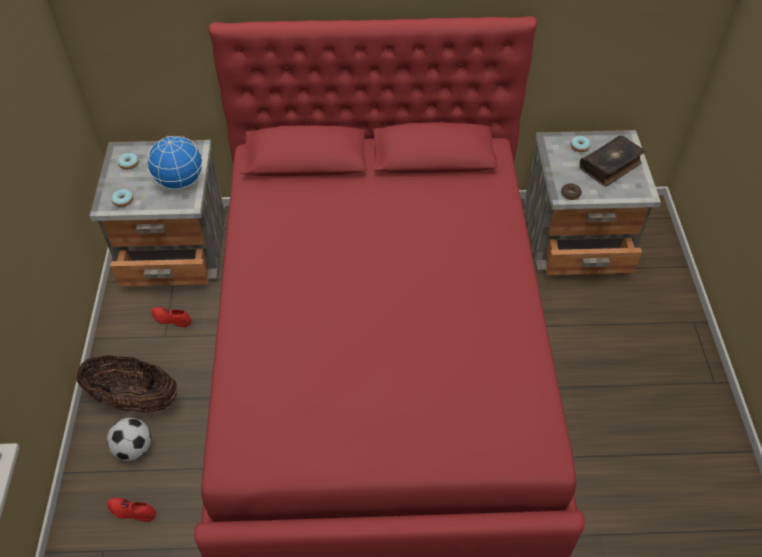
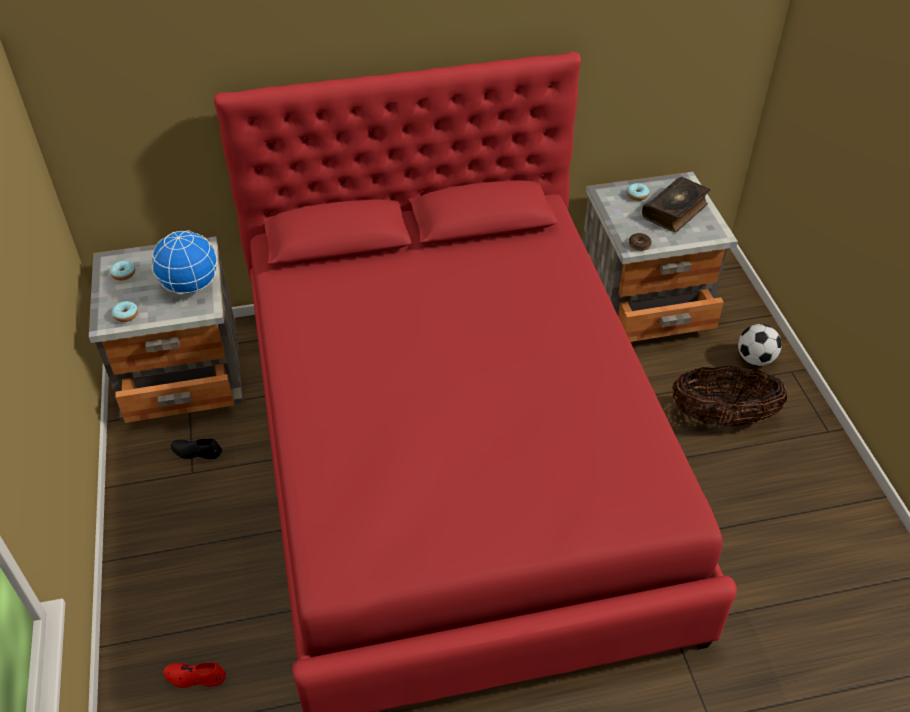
camera: 10 degrees left, 5 degrees down
basket [76,355,177,414] -> basket moved to [672,365,788,426]
football [107,418,151,461] -> football moved to [738,324,782,366]
red shoe [151,307,192,327] -> black shoe [171,439,222,459]

